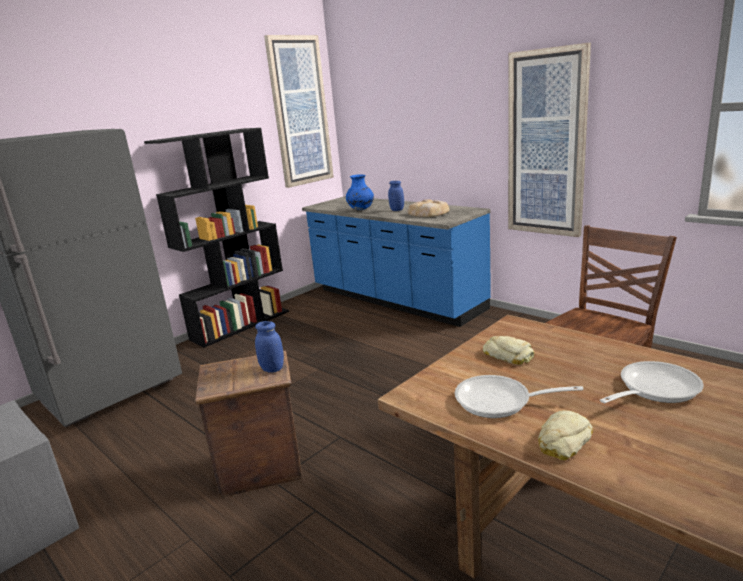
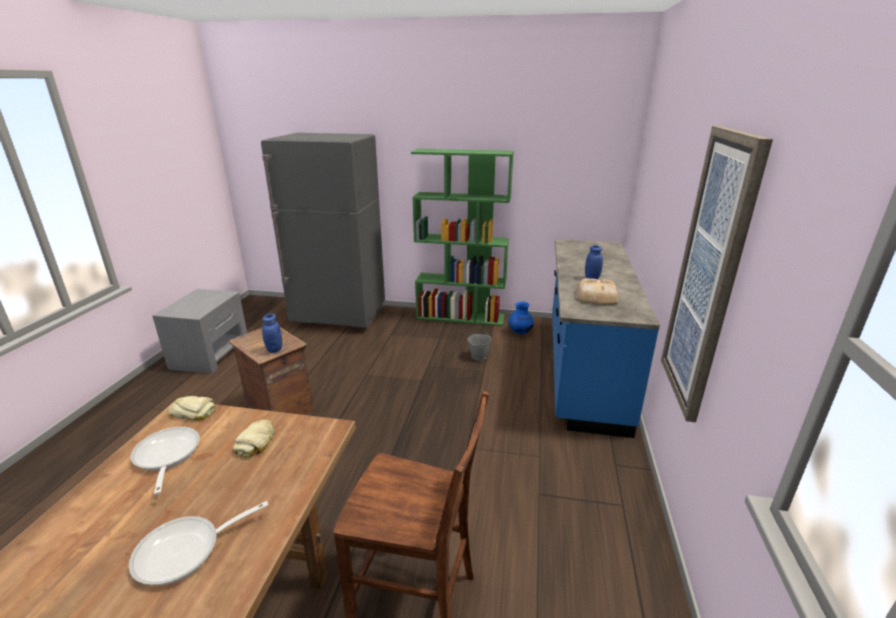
camera: 55 degrees right, 5 degrees up
black bookcase [144,128,289,348] -> green bookcase [411,149,514,326]
picture [264,35,334,188] -> none
blue vase [346,174,374,210] -> blue vase moved to [508,302,534,334]
bread [538,410,593,460] -> bread moved to [169,396,216,421]
frying pan [600,361,704,403] -> frying pan turned 120 degrees clockwise [129,501,268,586]
none -> grey bucket [468,326,491,361]

